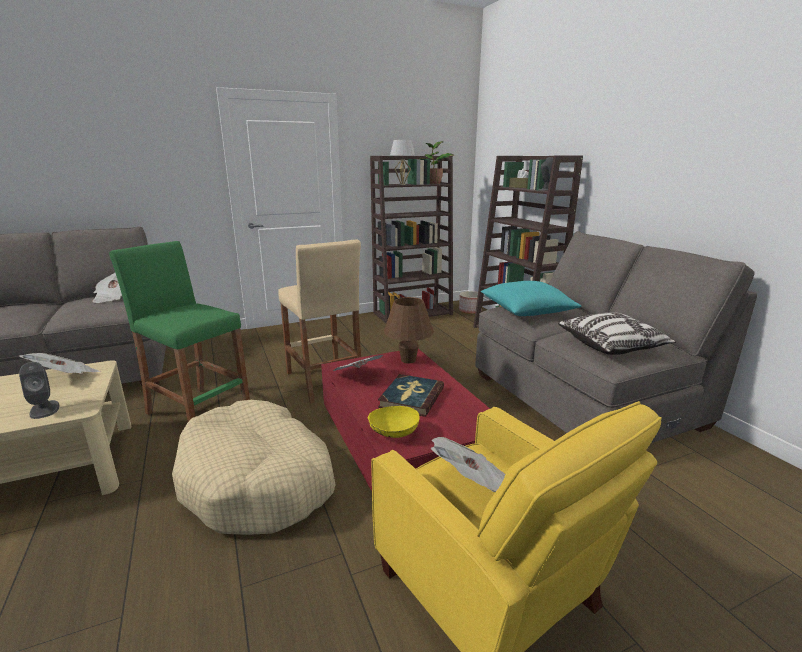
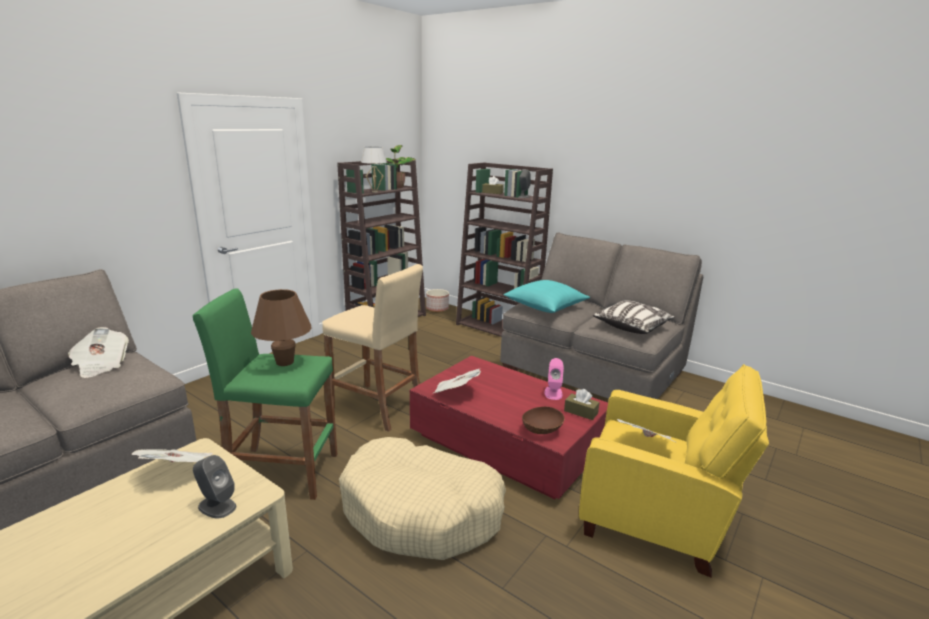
camera: 30 degrees left, 0 degrees up
yellow bowl [368,406,419,438] -> brown bowl [522,407,564,434]
book [378,374,444,417] -> none
brown table lamp [384,297,434,363] -> brown table lamp moved to [251,289,312,366]
none -> pink speaker [545,358,564,400]
none -> brown tissue box [564,389,600,420]

